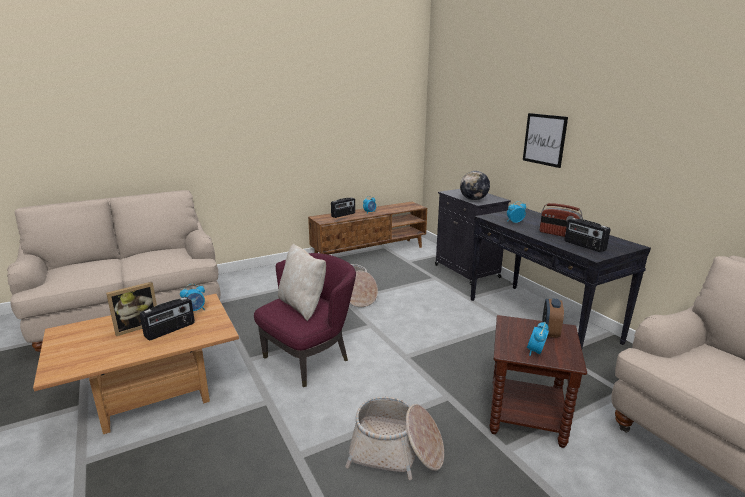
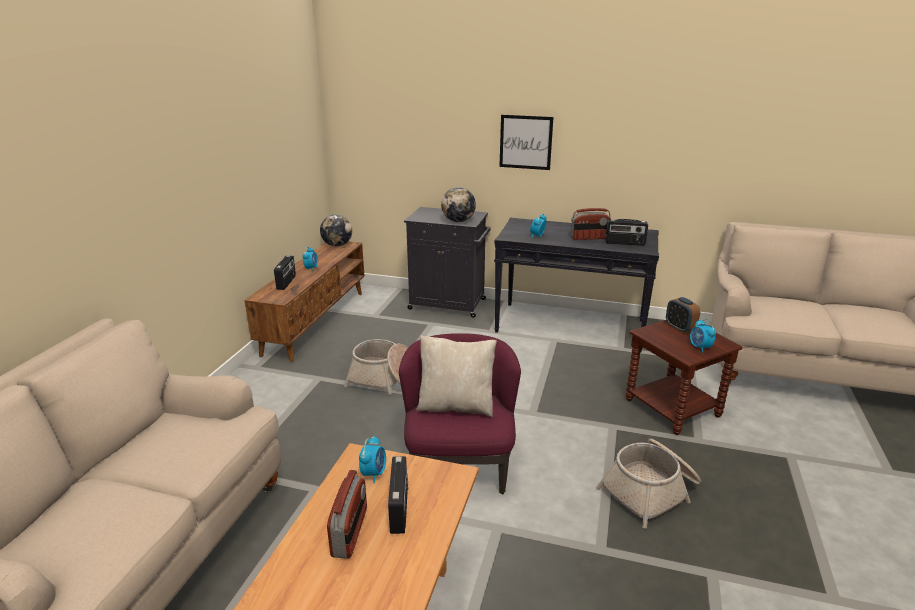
camera: 45 degrees left, 5 degrees up
picture frame [106,282,157,336] -> radio [327,470,367,559]
none -> globe [320,214,352,247]

